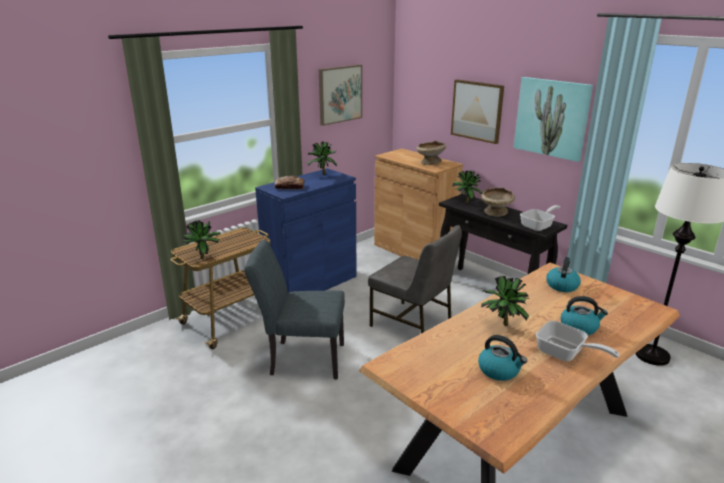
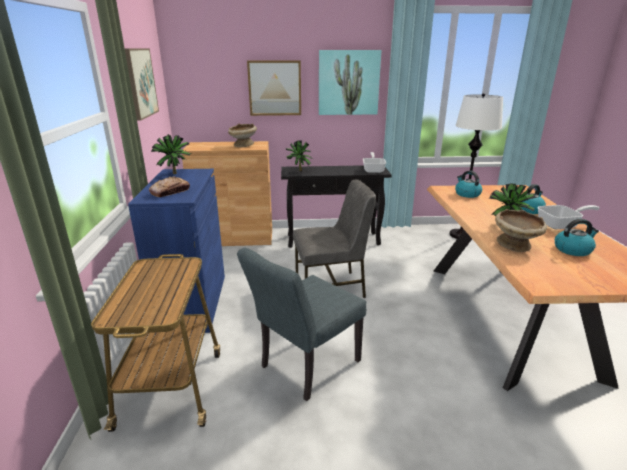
camera: 50 degrees left, 0 degrees up
potted plant [182,220,221,259] -> none
beige bowl [481,187,515,217] -> beige bowl moved to [495,209,547,252]

